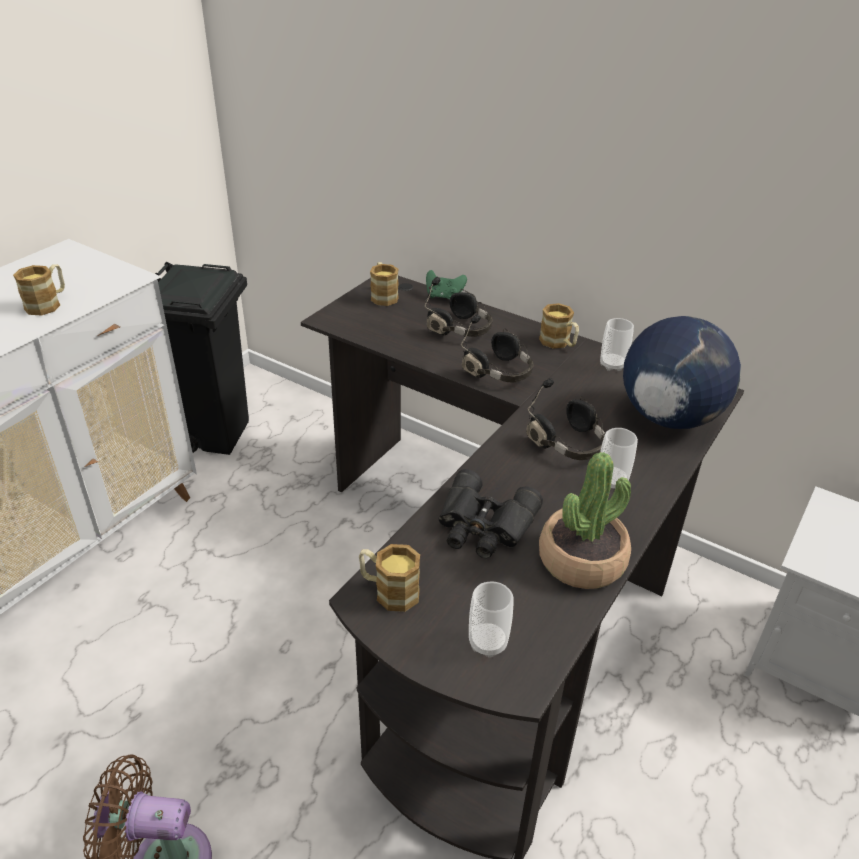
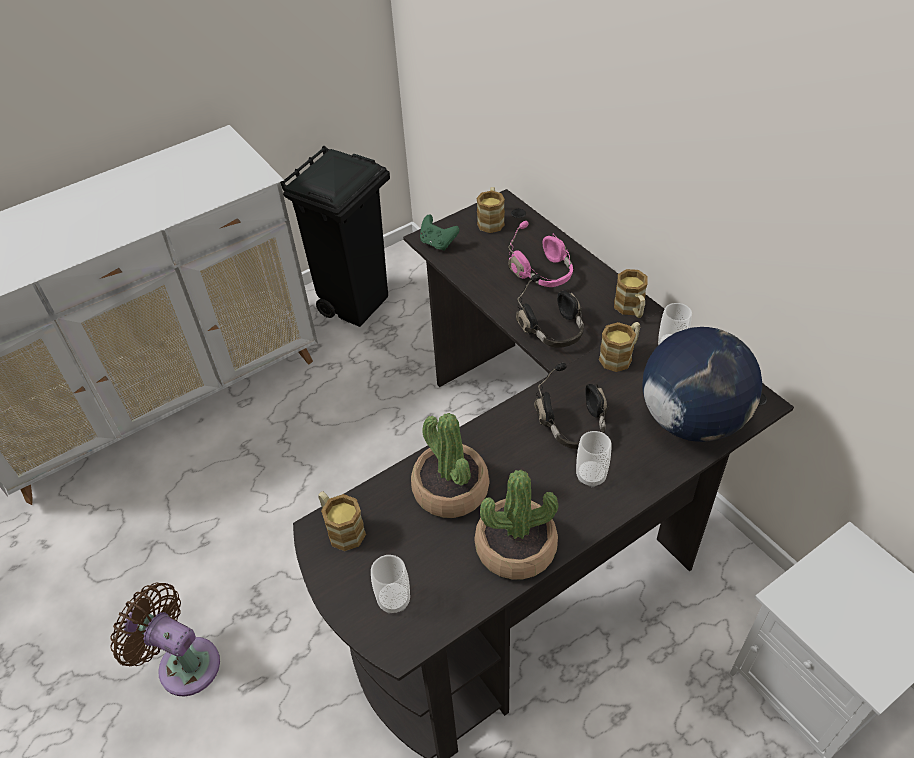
camera: 25 degrees right, 10 degrees up
mug [13,264,65,316] -> mug moved to [599,322,640,372]
black headphones [424,277,493,337] -> pink headphones [508,221,573,287]
green game controller [426,270,467,300] -> green game controller moved to [420,214,460,251]
black binoculars [439,469,543,559] -> potted plant [411,413,489,518]

